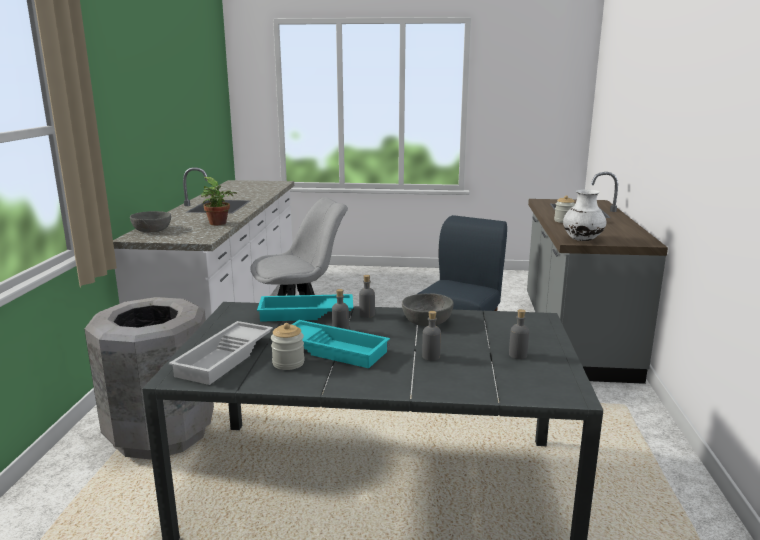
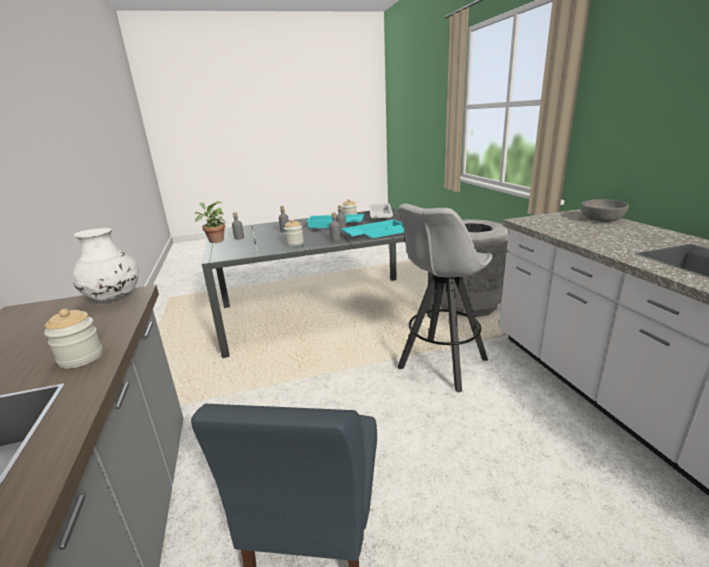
camera: 160 degrees right, 5 degrees up
potted plant [201,177,237,225] -> potted plant moved to [195,201,225,243]
grey bowl [402,294,454,326] -> jar [284,219,304,246]

